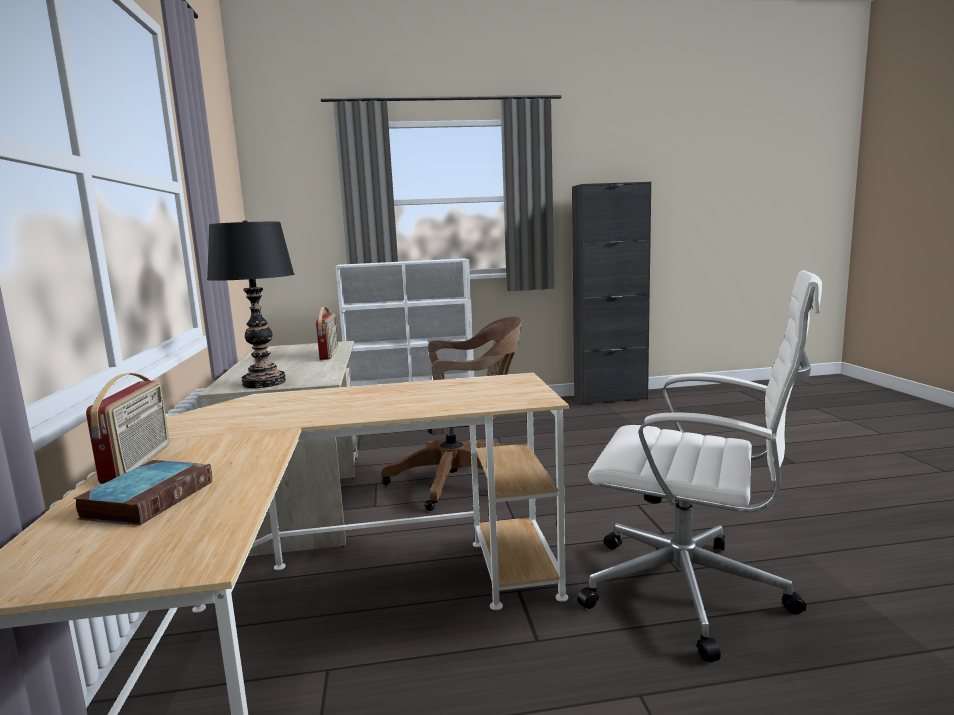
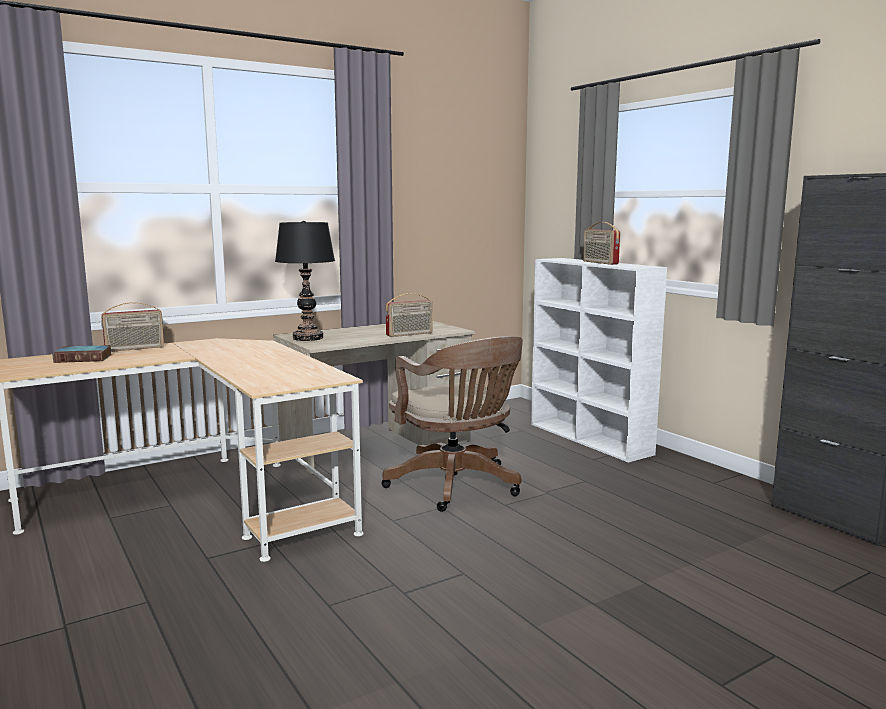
camera: 65 degrees right, 0 degrees up
white office chair [577,270,822,662] -> none
none -> radio [583,222,620,265]

